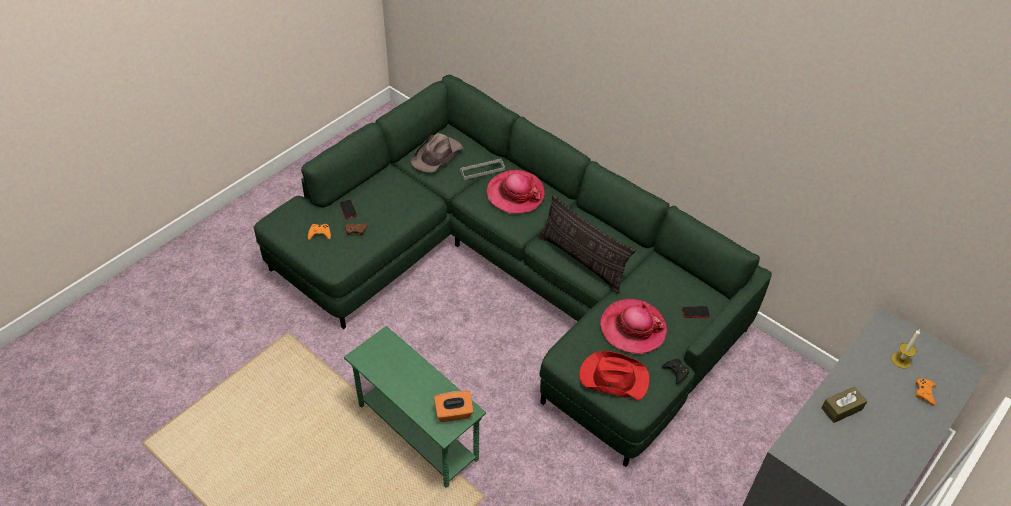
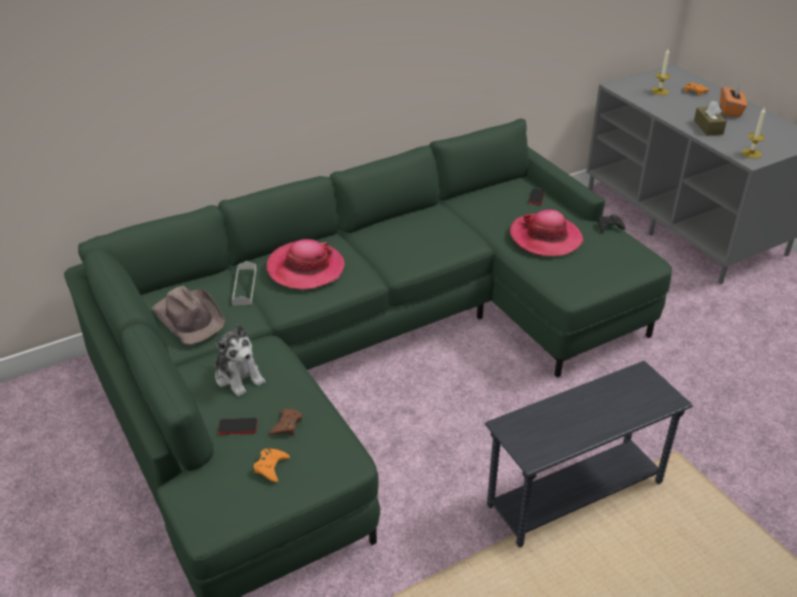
camera: 70 degrees left, 10 degrees down
green side table [344,326,486,488] -> grey side table [485,361,693,547]
orange tissue box [434,391,474,422] -> orange tissue box moved to [720,84,747,116]
pillow [538,195,636,293] -> none
red hat [579,351,649,400] -> none
none -> plush toy [215,324,265,397]
none -> candle [742,107,766,158]

